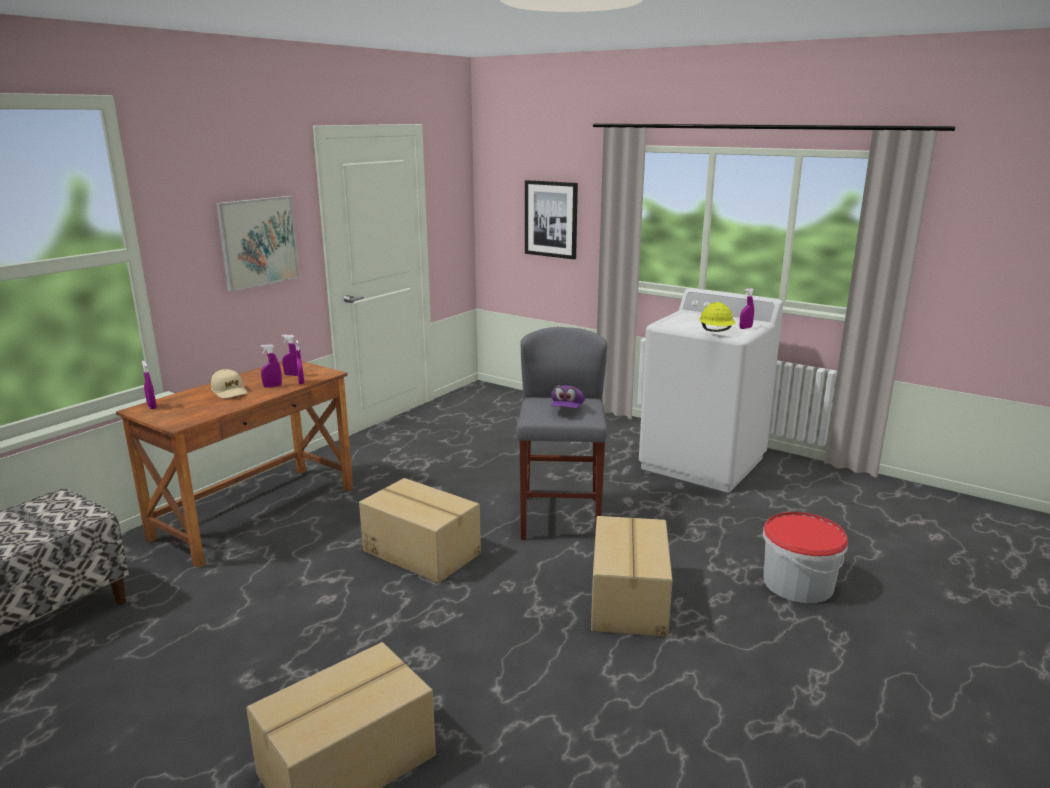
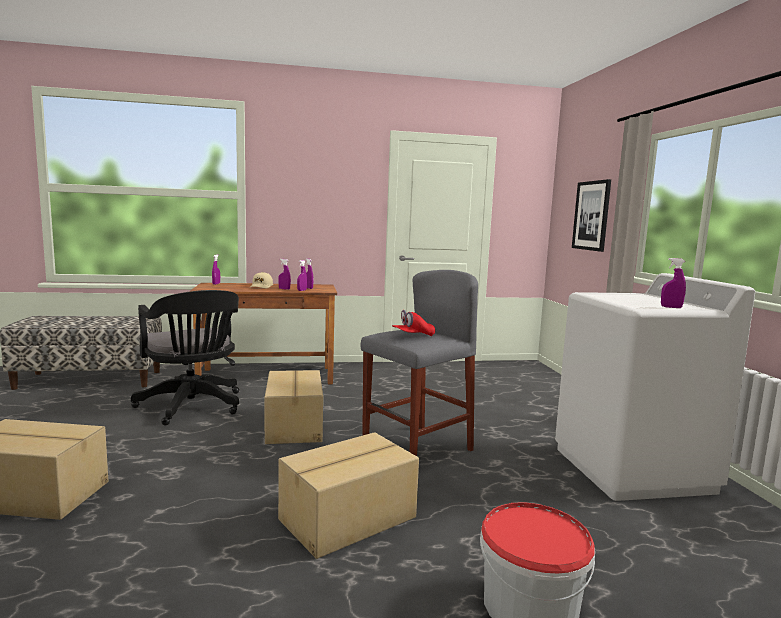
camera: 45 degrees right, 10 degrees down
picture [216,196,300,292] -> none
purple cap [551,385,585,408] -> red cap [392,310,435,336]
yellow hard hat [699,302,736,332] -> none
none -> black office chair [131,290,239,426]

